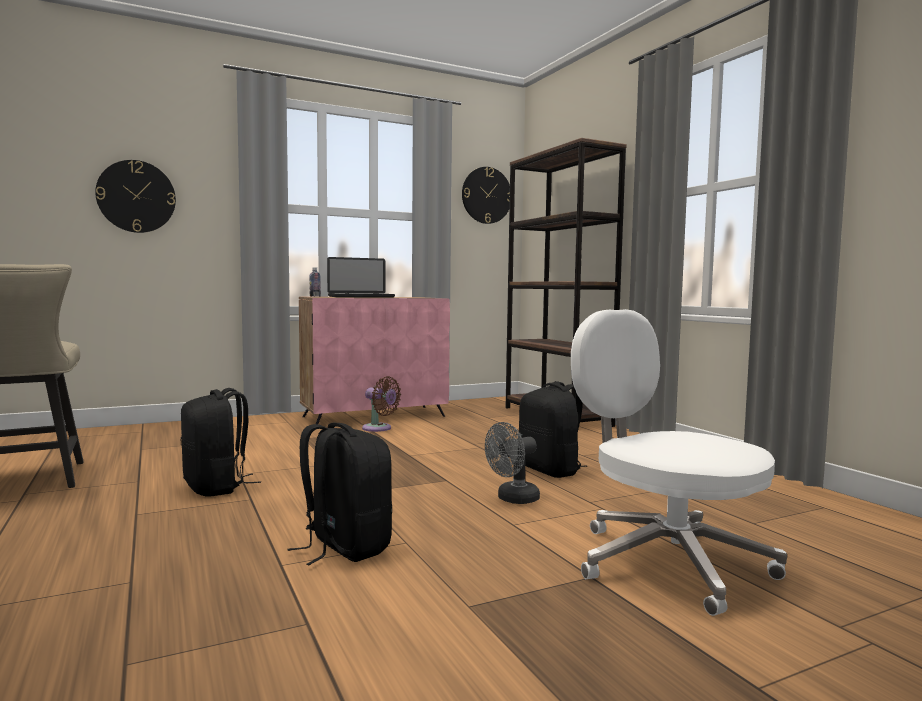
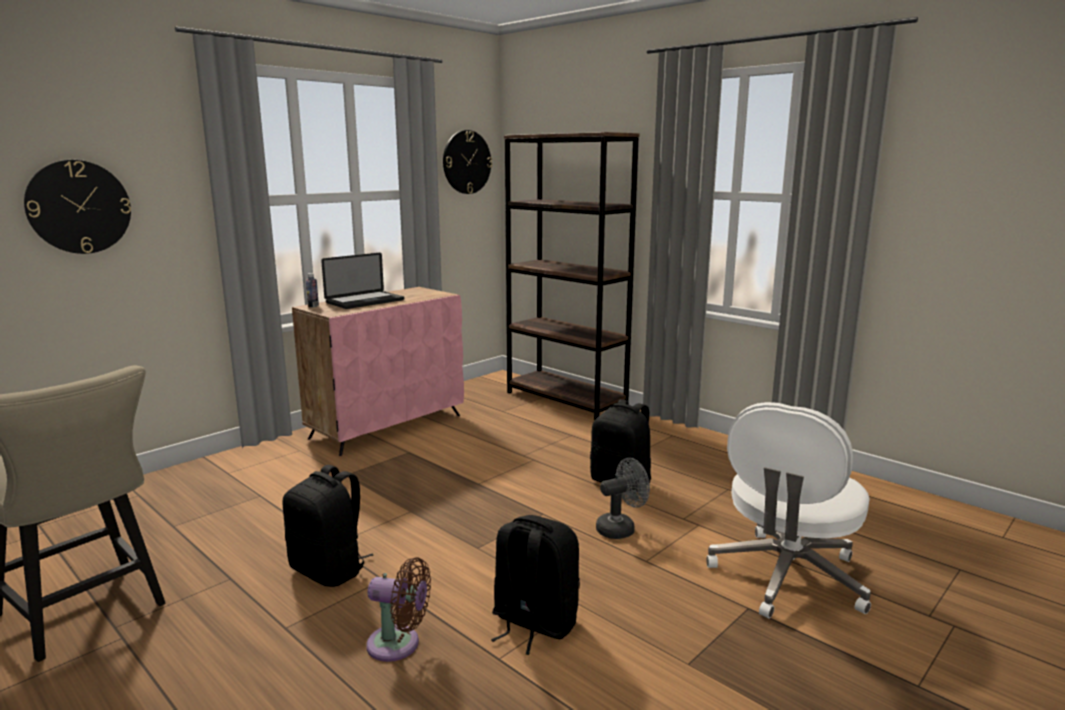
camera: 20 degrees left, 10 degrees up
brown fan [362,376,401,432] -> brown fan moved to [366,557,431,662]
grey fan [485,422,540,504] -> grey fan turned 150 degrees counterclockwise [596,458,650,539]
white office chair [571,309,787,616] -> white office chair turned 90 degrees counterclockwise [707,402,871,619]

